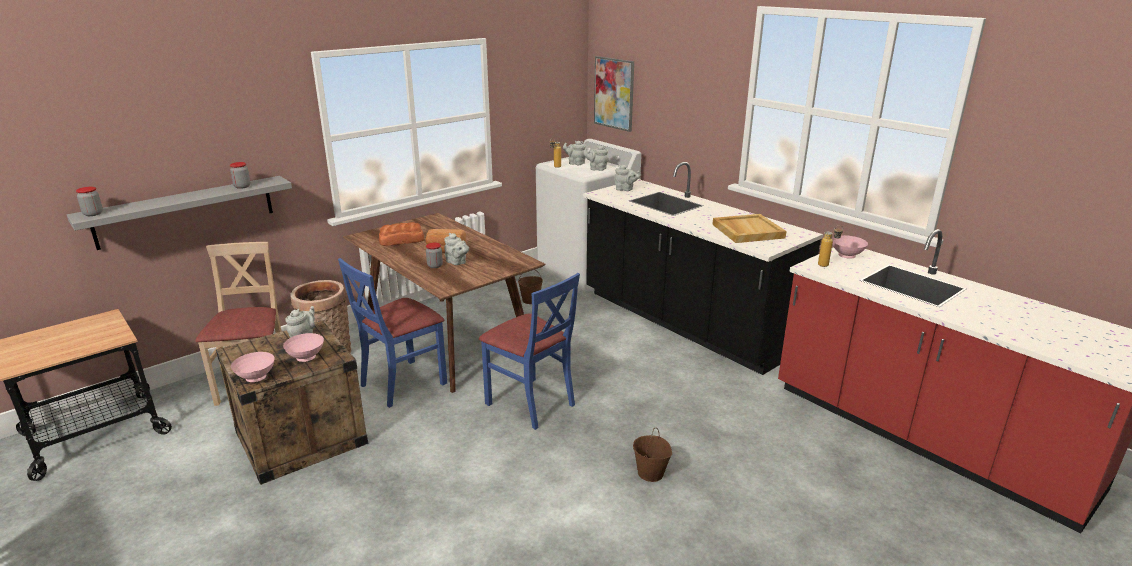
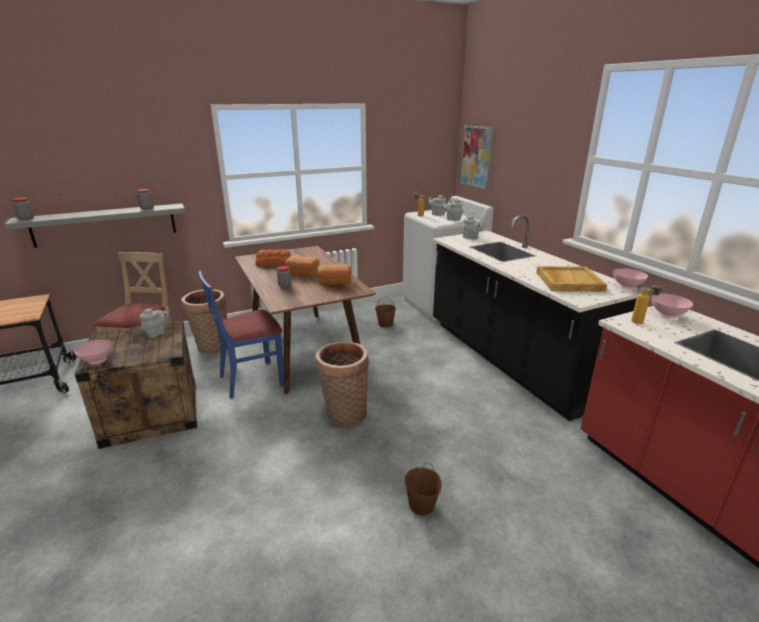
camera: 15 degrees right, 0 degrees up
pink bowl [283,333,324,362] -> pink bowl moved to [613,268,648,289]
grey teapot [444,233,469,265] -> none
blue chair [479,273,580,430] -> basket [315,341,369,426]
none -> bread [317,264,351,285]

